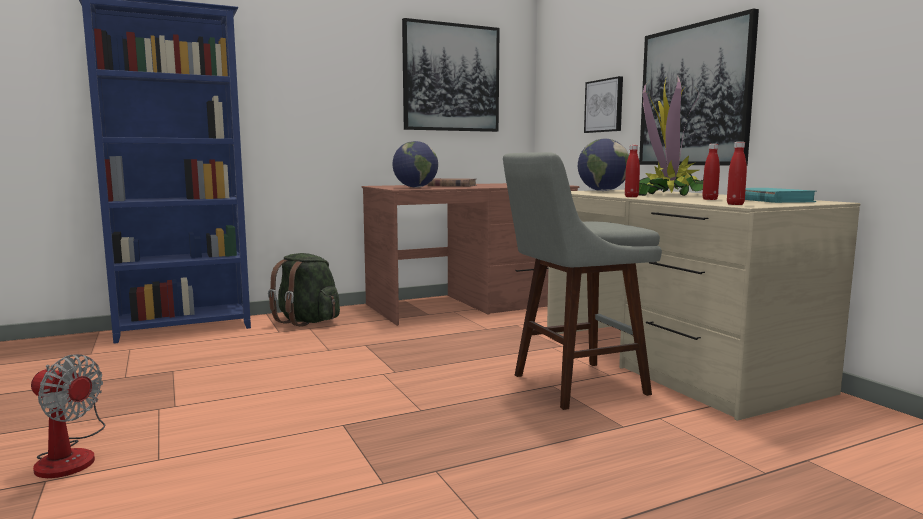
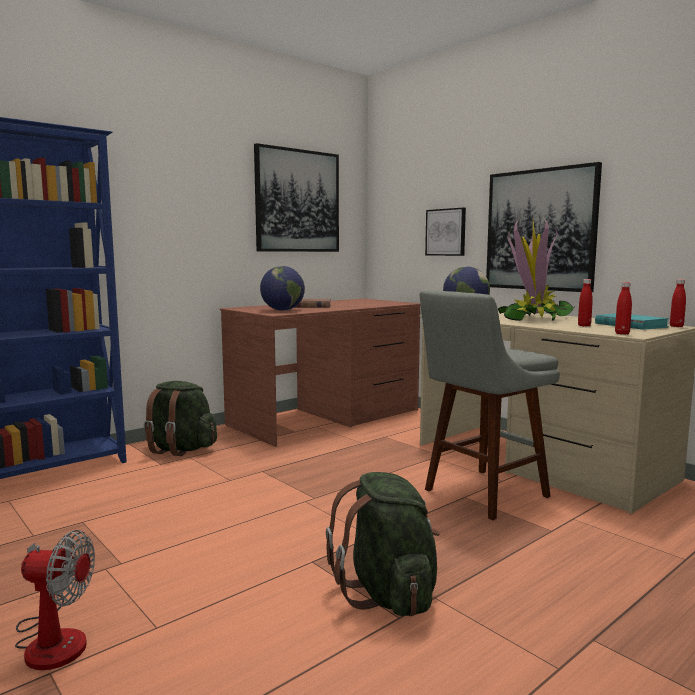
camera: 15 degrees left, 0 degrees up
red bottle [625,145,640,197] -> red bottle moved to [670,279,686,327]
none -> green backpack [326,472,440,616]

